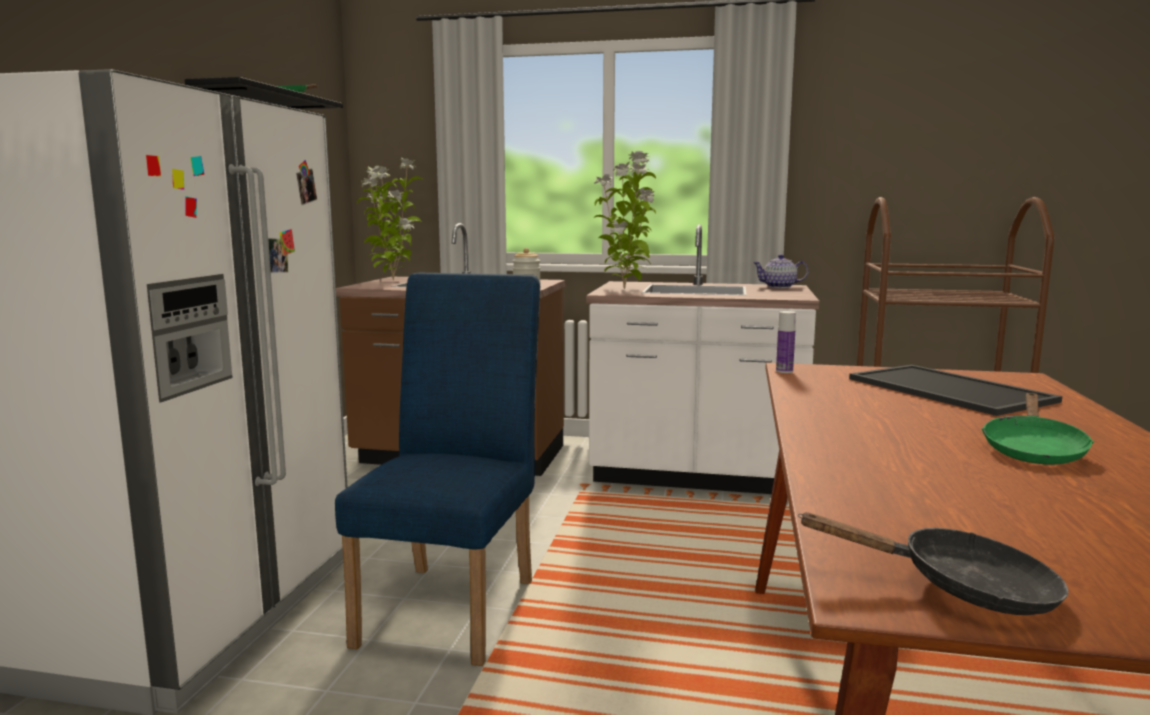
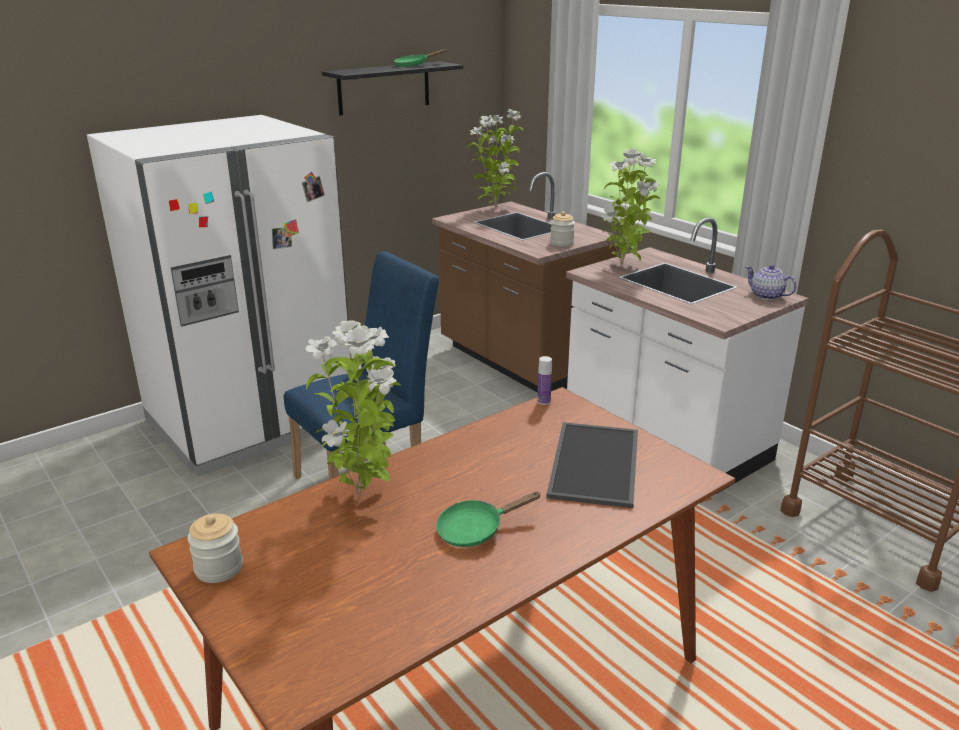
camera: 40 degrees right, 15 degrees up
black frying pan [798,512,1069,615] -> jar [188,514,243,583]
none -> potted plant [305,320,401,498]

